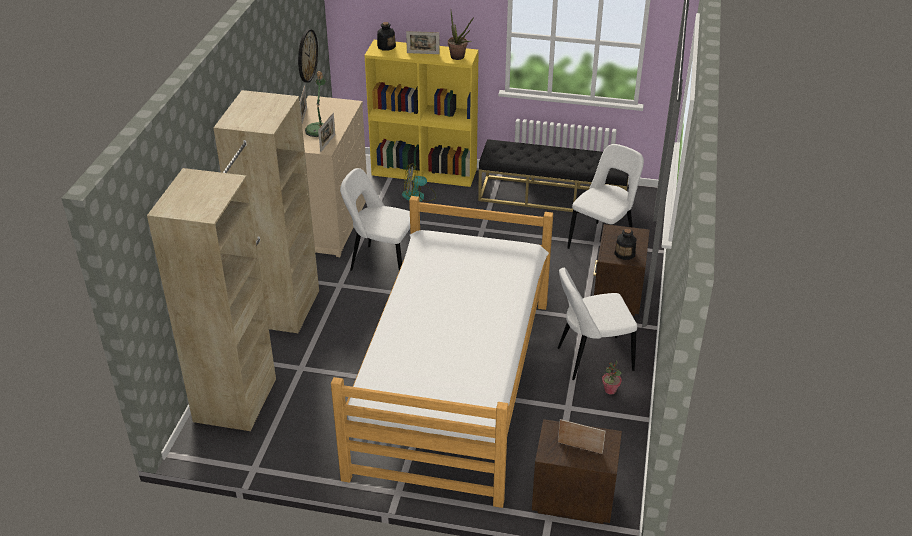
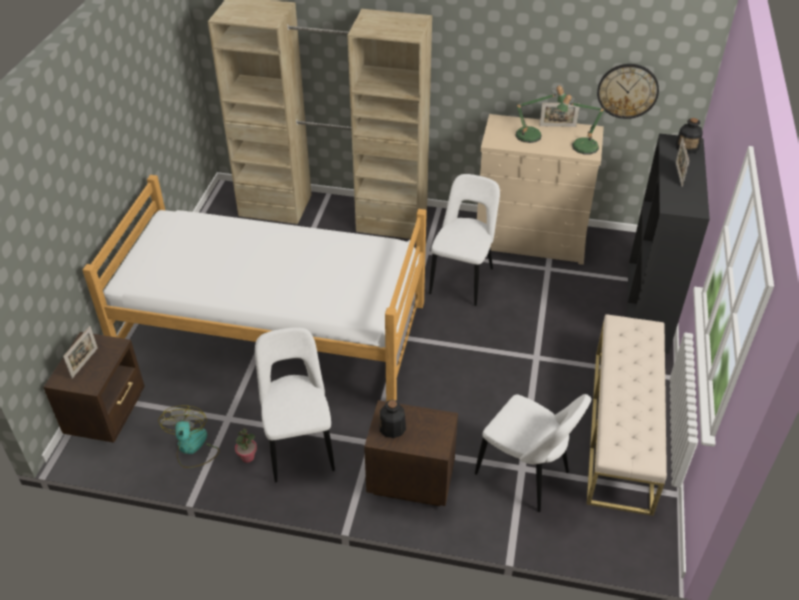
camera: 90 degrees right, 5 degrees up
picture frame [318,113,335,152] -> none
yellow bookcase [364,40,479,187] -> black bookcase [627,133,710,354]
fan [402,163,436,202] -> fan moved to [158,406,220,468]
potted plant [448,11,474,60] -> none
black bench [478,139,629,212] -> beige bench [587,314,667,516]
none -> table lamp [557,95,606,154]

